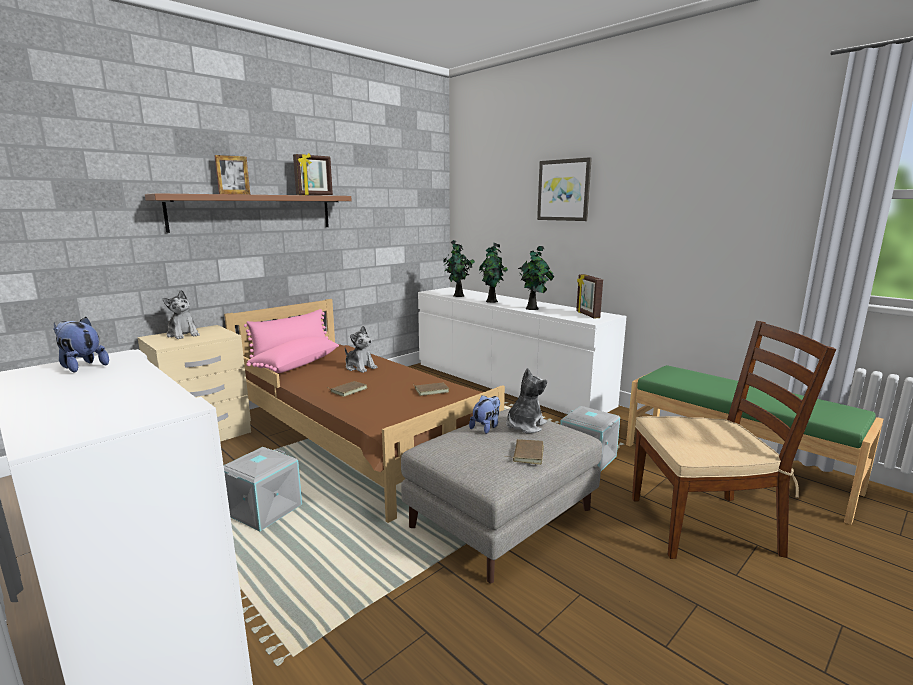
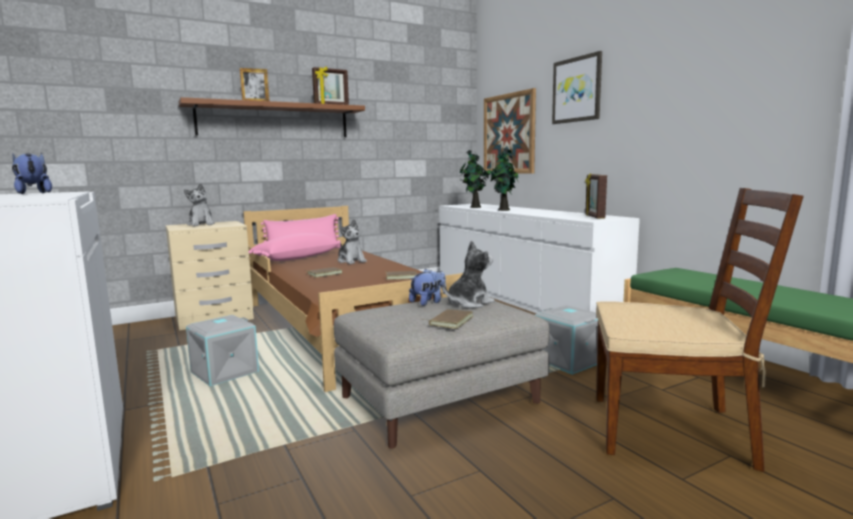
camera: 15 degrees right, 5 degrees down
potted plant [518,245,555,310] -> none
none -> picture [484,88,536,174]

